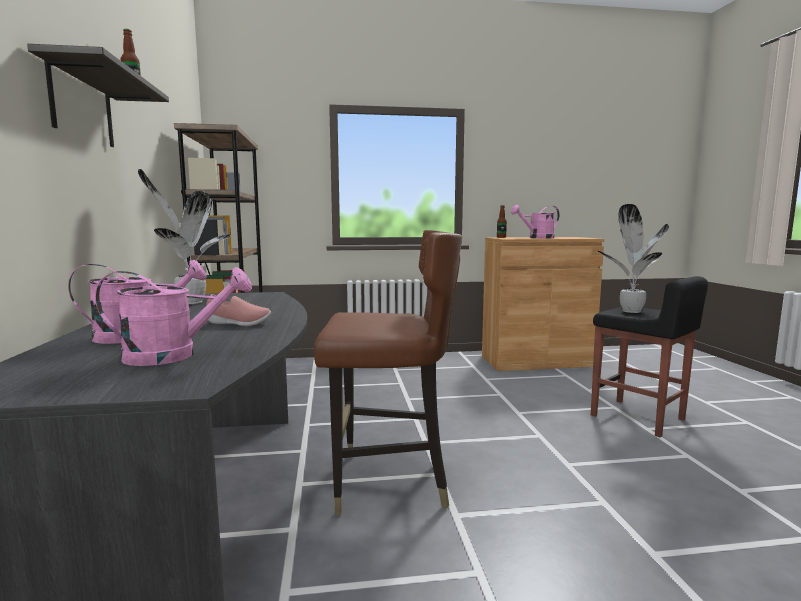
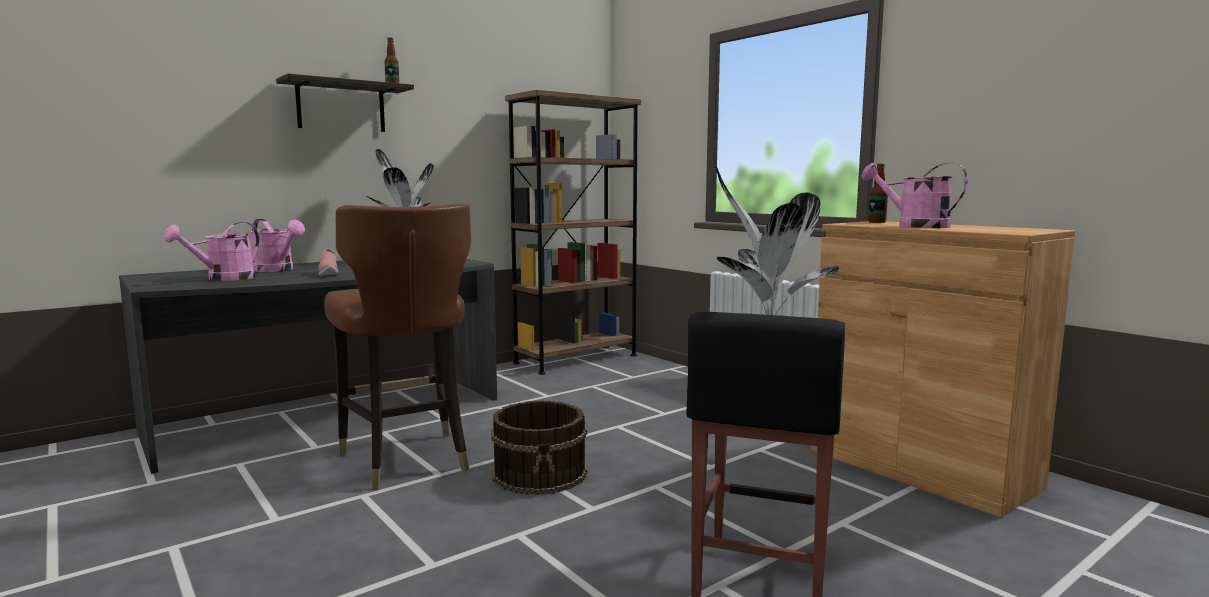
camera: 60 degrees right, 0 degrees up
pink watering can [95,267,252,366] -> pink watering can turned 75 degrees clockwise [163,222,259,281]
none -> brown bucket [491,400,587,495]

